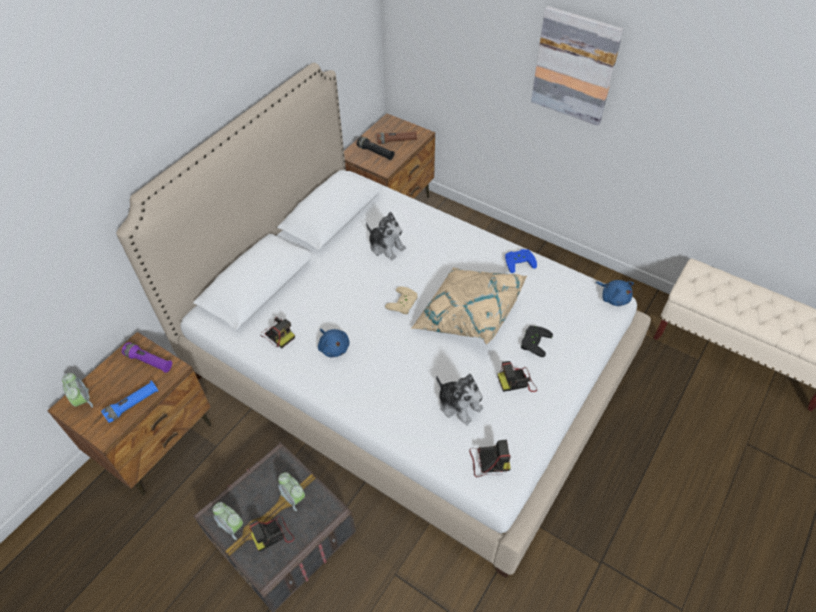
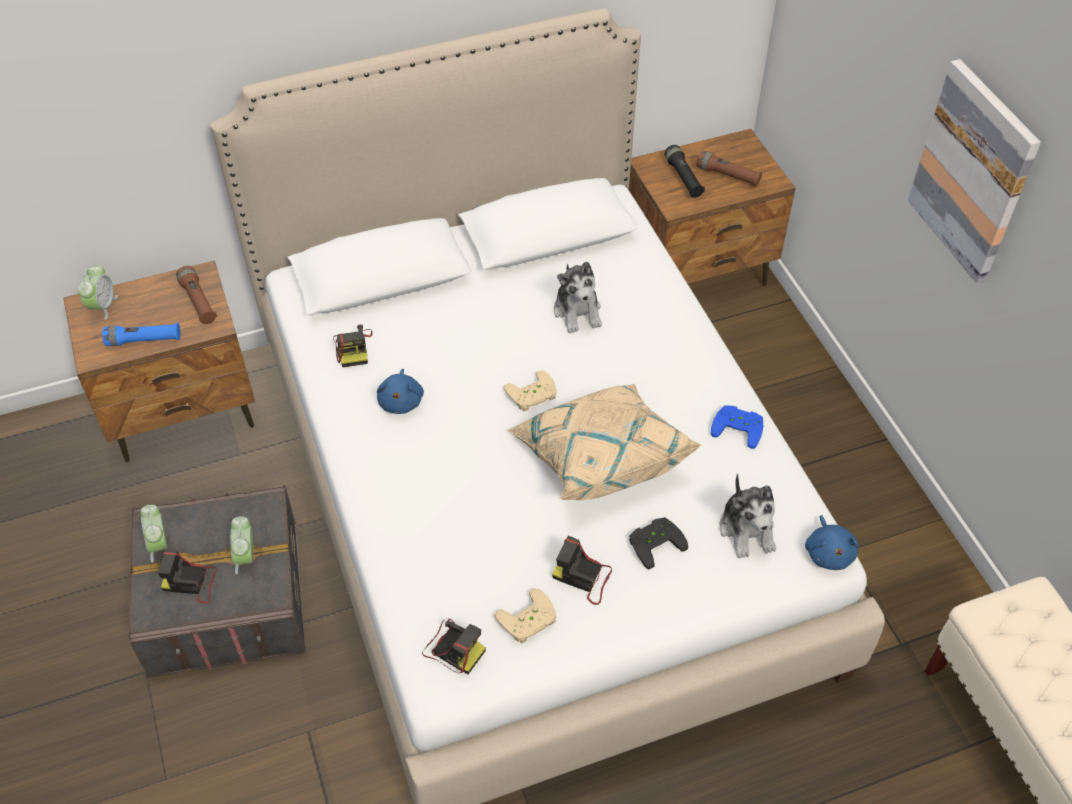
camera: 35 degrees right, 0 degrees up
purple flashlight [122,342,172,373] -> brown flashlight [176,266,217,324]
plush toy [436,374,483,425] -> plush toy moved to [720,474,776,558]
none -> beige game controller [494,588,557,643]

